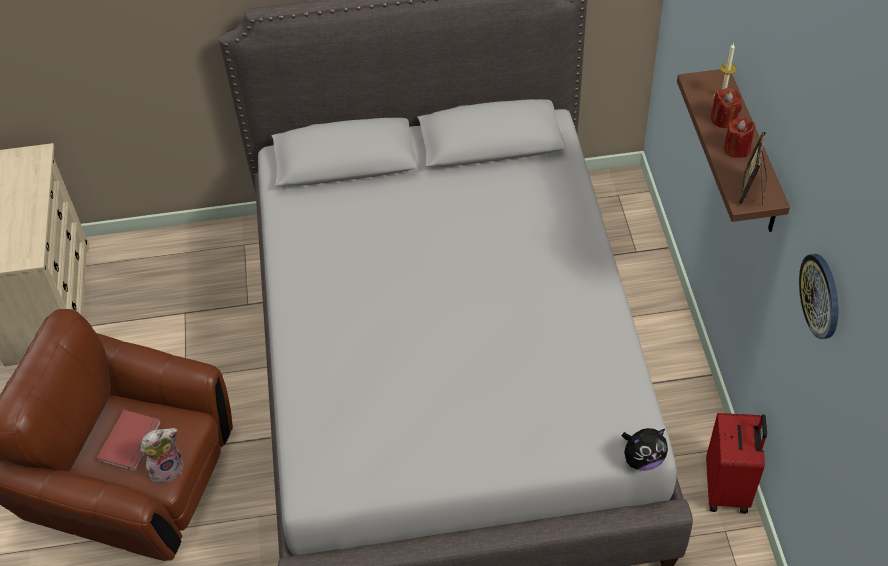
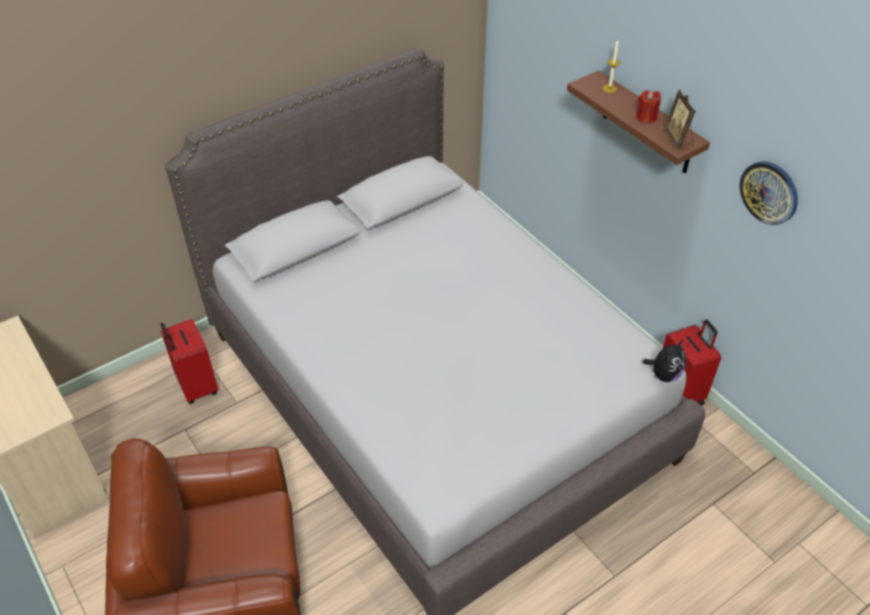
camera: 30 degrees left, 5 degrees down
red book [96,410,161,471] -> none
plush toy [141,428,184,483] -> none
red candle [711,88,742,128] -> none
none -> red suitcase [161,319,218,404]

